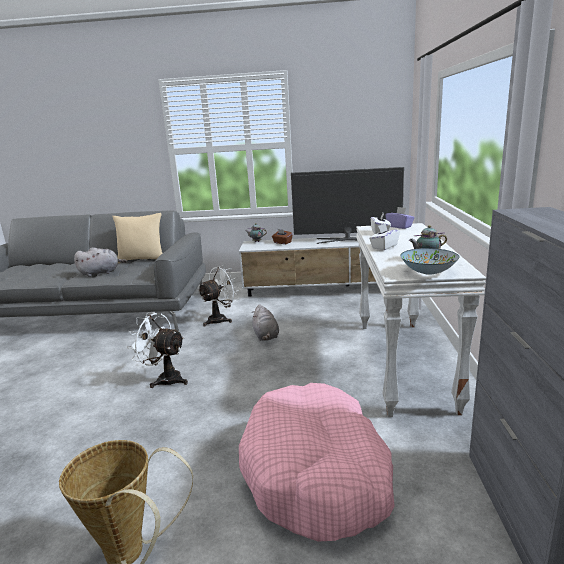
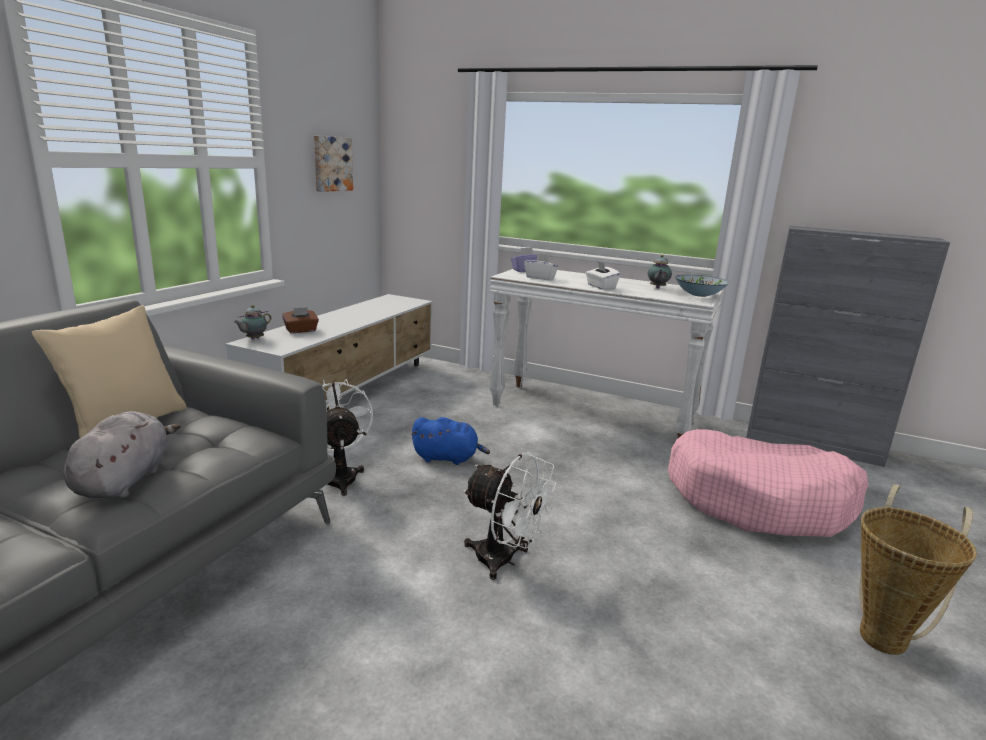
camera: 70 degrees left, 0 degrees up
white fan [127,312,188,388] -> white fan turned 105 degrees counterclockwise [463,452,557,580]
grey plush toy [251,304,279,341] -> blue plush toy [411,417,490,465]
television [291,167,404,244] -> none
none -> picture [314,135,353,192]

